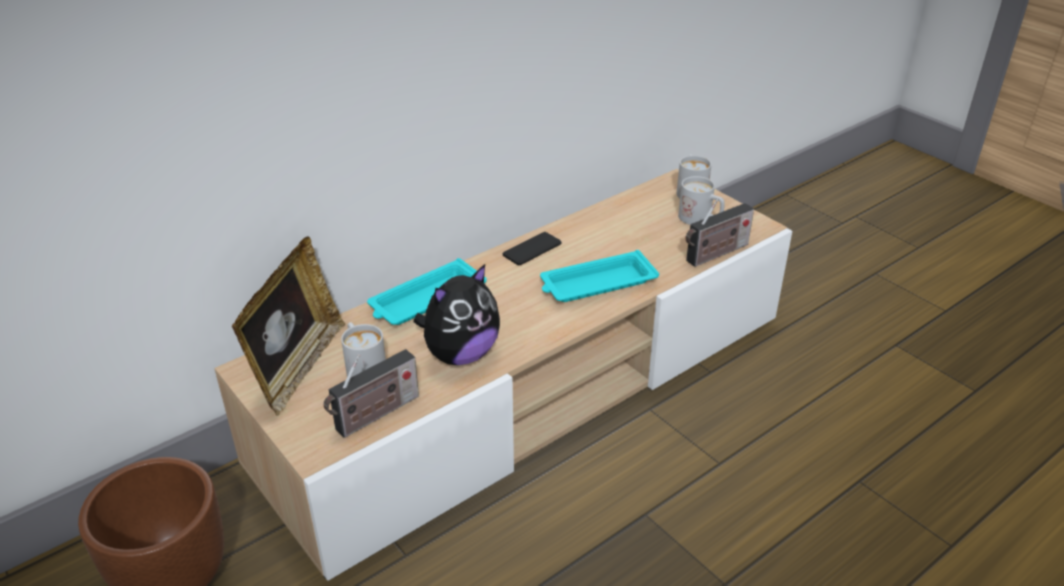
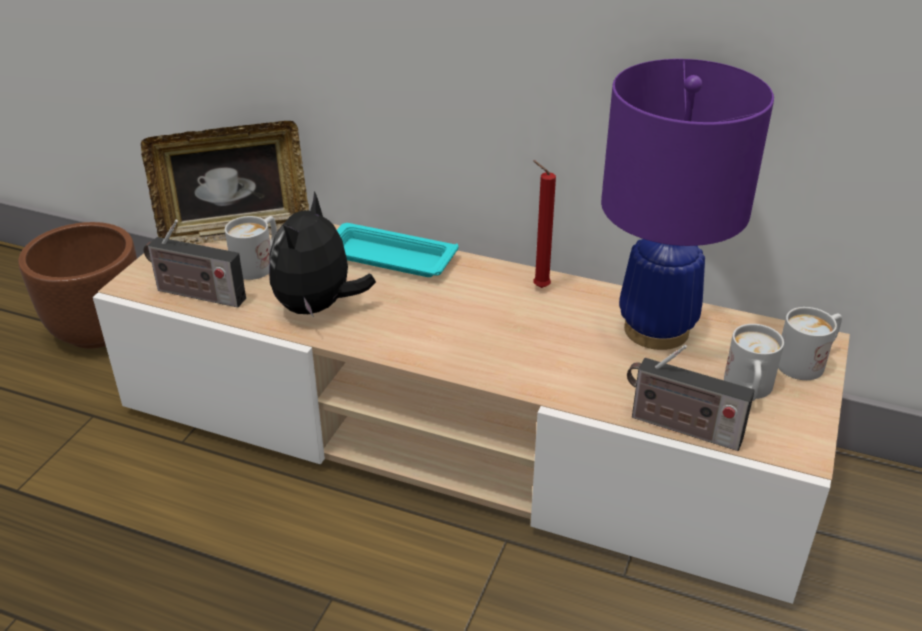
camera: 60 degrees right, 0 degrees up
plush toy [414,264,500,365] -> plush toy turned 90 degrees clockwise [269,191,376,317]
phone [503,232,562,265] -> red candle [533,160,556,288]
turquoise tray [540,250,659,302] -> none
none -> purple table lamp [601,59,774,350]

